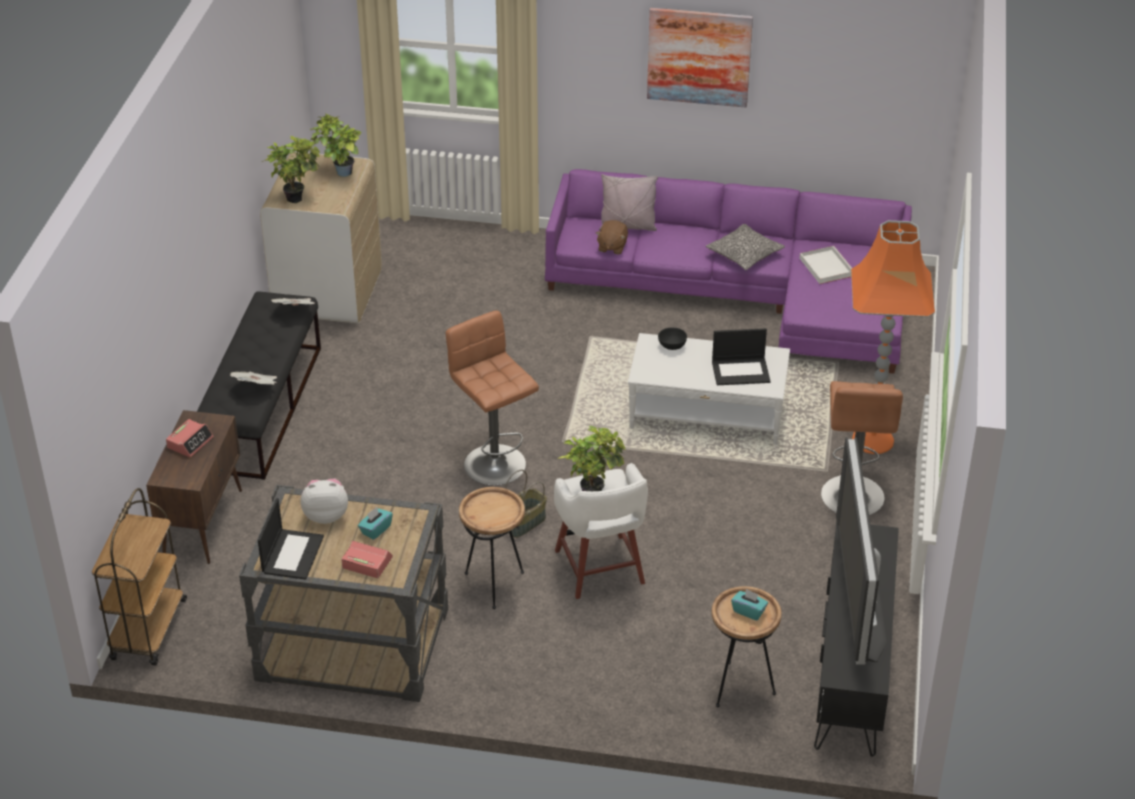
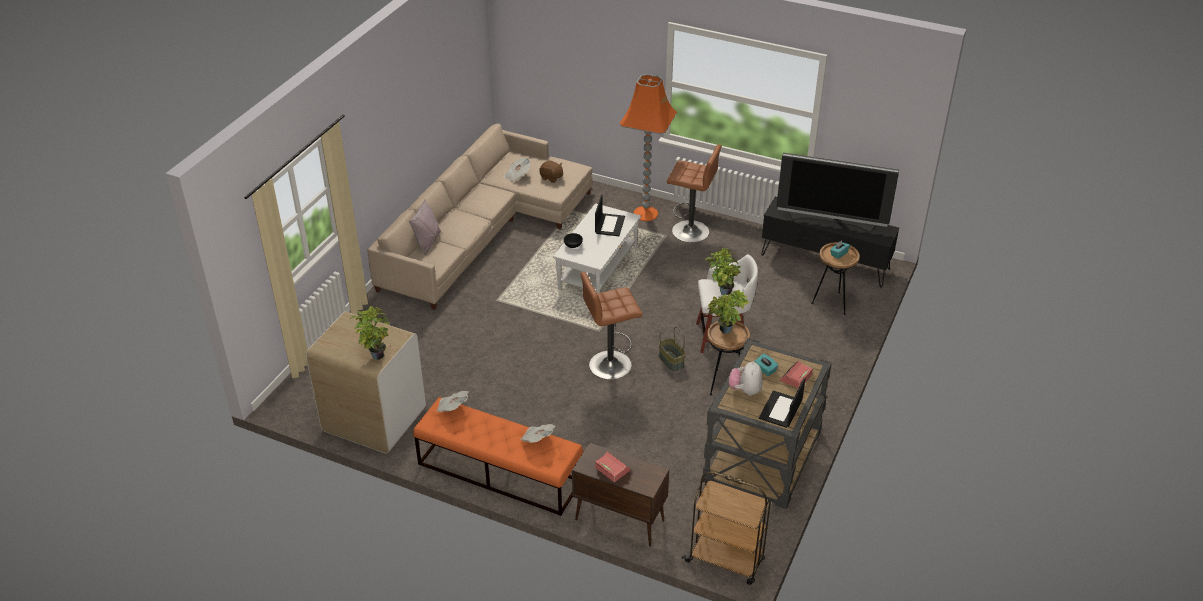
camera: 75 degrees left, 0 degrees up
black bench [197,291,321,480] -> orange bench [413,397,583,516]
laptop [258,498,324,580] -> laptop turned 90 degrees counterclockwise [759,378,805,428]
potted plant [310,113,361,177] -> potted plant moved to [708,289,749,334]
purple sofa [545,169,912,374] -> beige sofa [367,124,593,310]
brown plush toy [596,220,628,255] -> brown plush toy moved to [539,160,563,183]
picture [647,8,753,108] -> none
pillow [706,224,785,270] -> none
white tray [799,246,852,284] -> newspaper [503,157,531,182]

